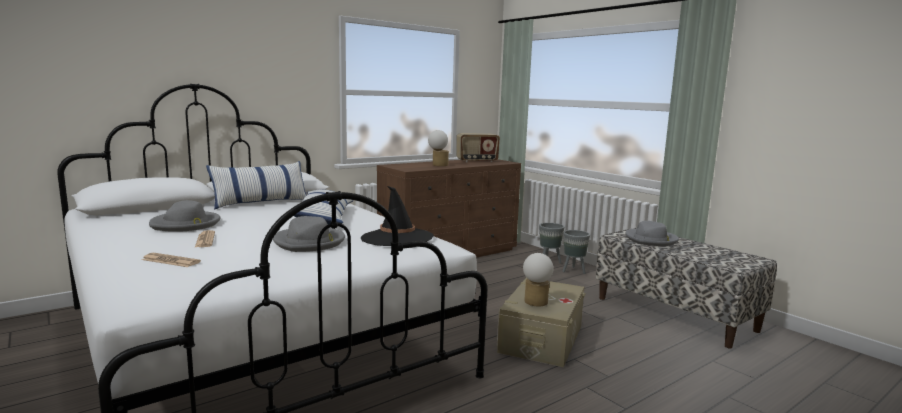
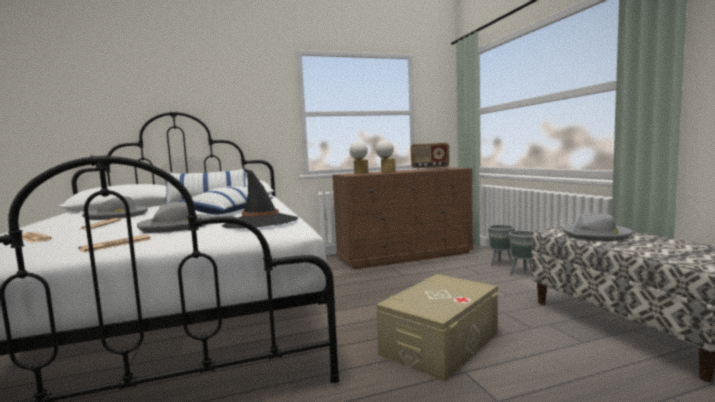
camera: 20 degrees right, 5 degrees down
table lamp [523,253,554,306] -> table lamp moved to [350,141,369,174]
none -> newspaper [78,234,151,252]

